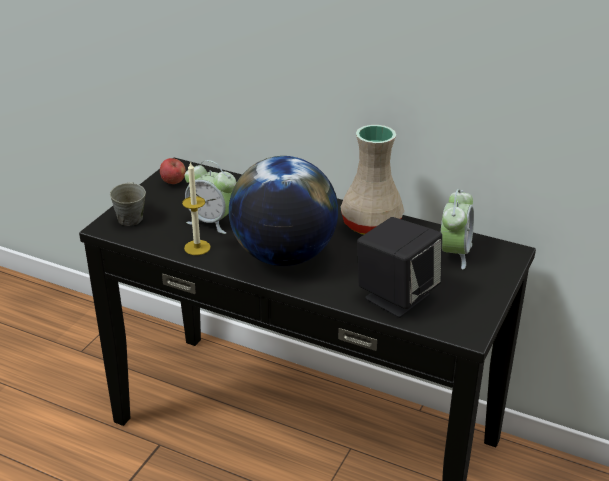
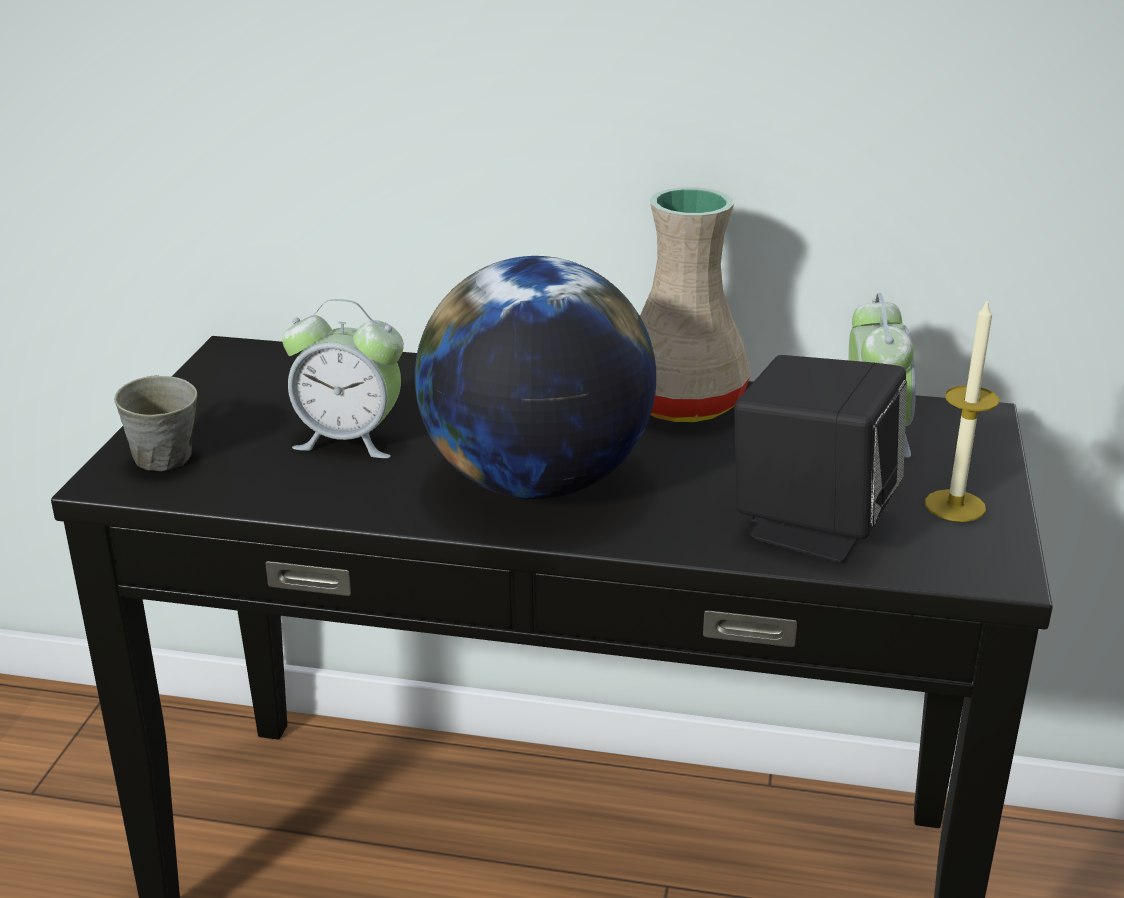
camera: 15 degrees left, 5 degrees down
apple [160,158,186,184] -> none
candle [182,161,211,255] -> candle moved to [925,298,999,522]

